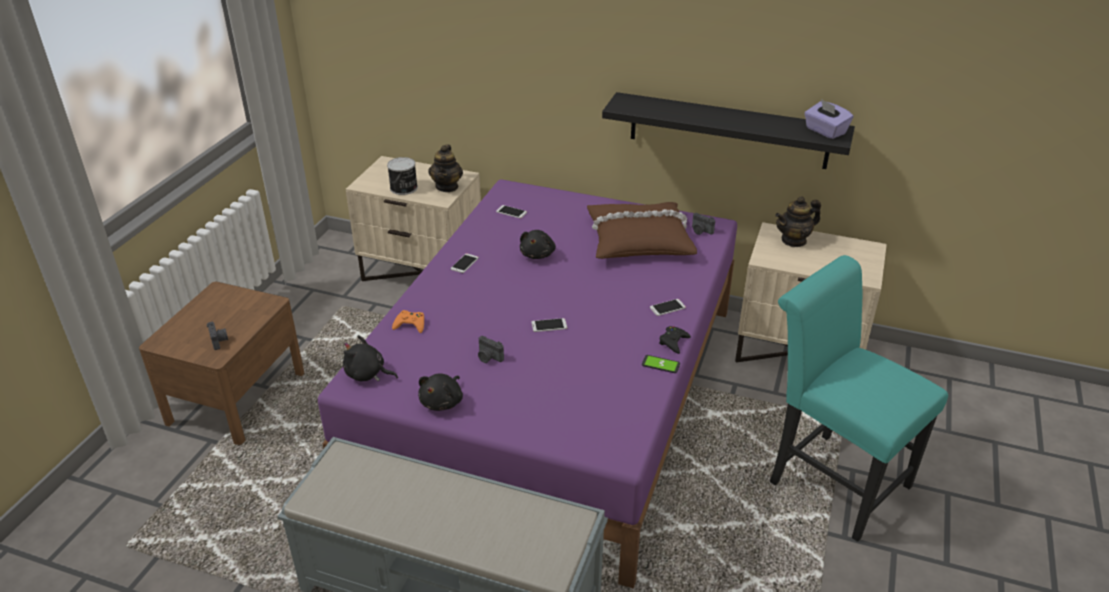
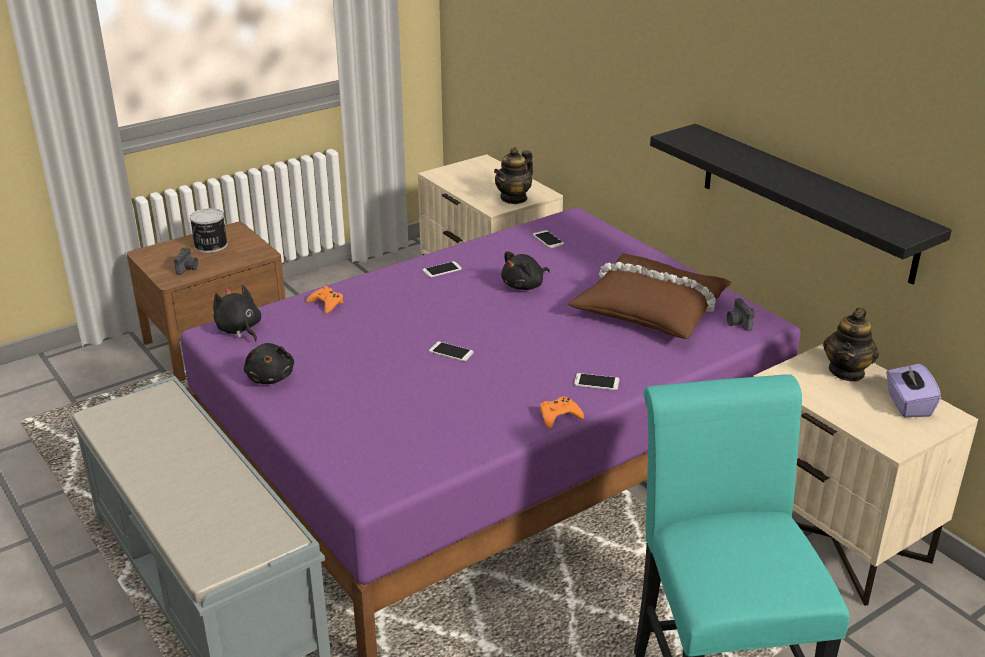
camera: 35 degrees right, 5 degrees down
can [387,157,418,195] -> can moved to [190,208,228,253]
black plush toy [418,373,463,411] -> black plush toy turned 75 degrees counterclockwise [244,343,294,384]
camera [478,336,504,363] -> none
phone [642,355,680,373] -> none
black game controller [659,326,691,354] -> orange game controller [540,397,584,429]
teapot [775,196,821,247] -> teapot turned 75 degrees counterclockwise [823,308,879,381]
purple tissue box [804,99,854,139] -> purple tissue box moved to [886,363,941,417]

